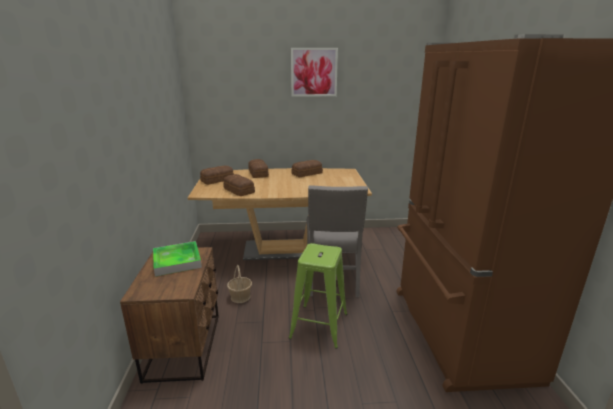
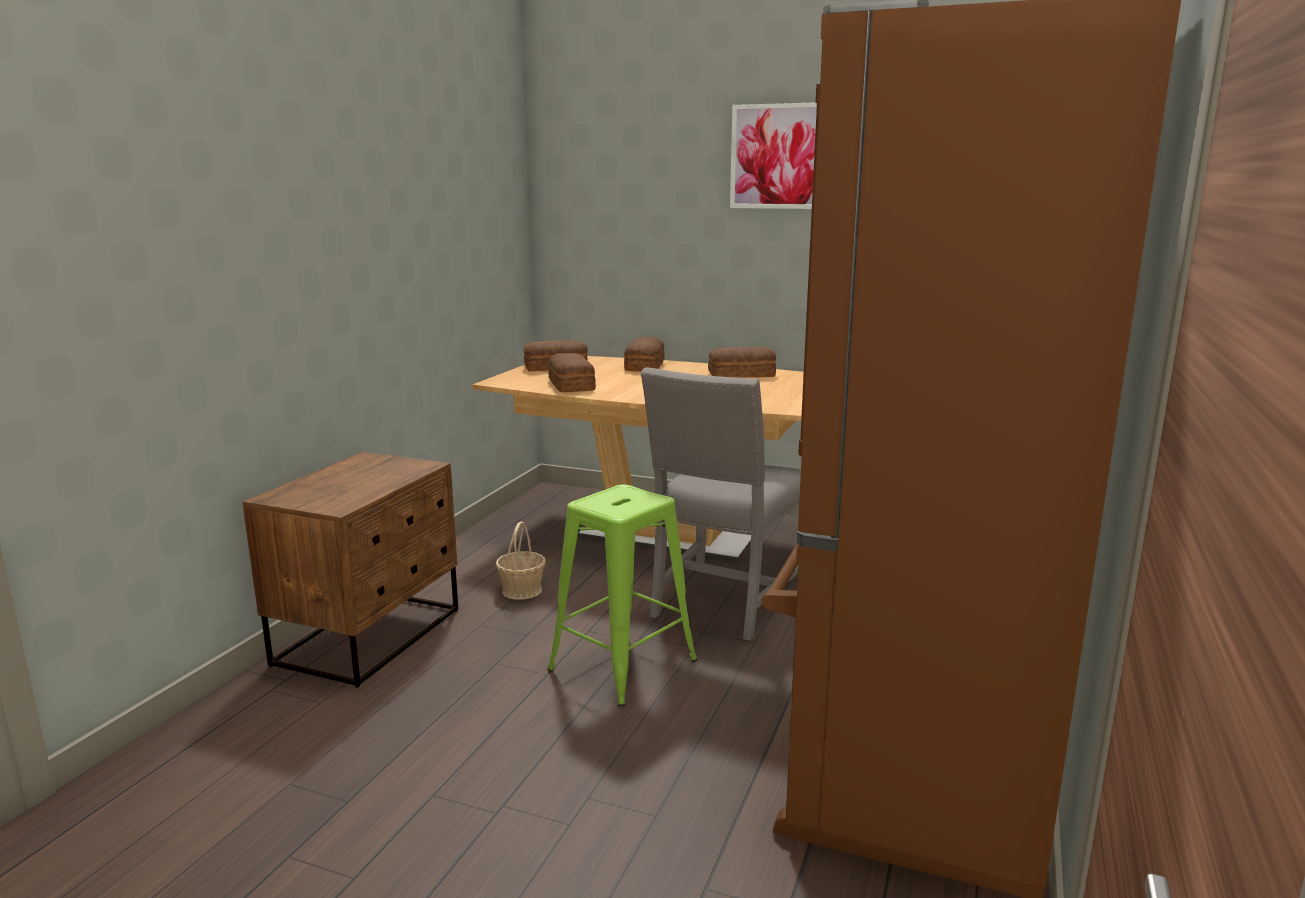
camera: 25 degrees right, 5 degrees down
tray [153,241,202,277] -> none

